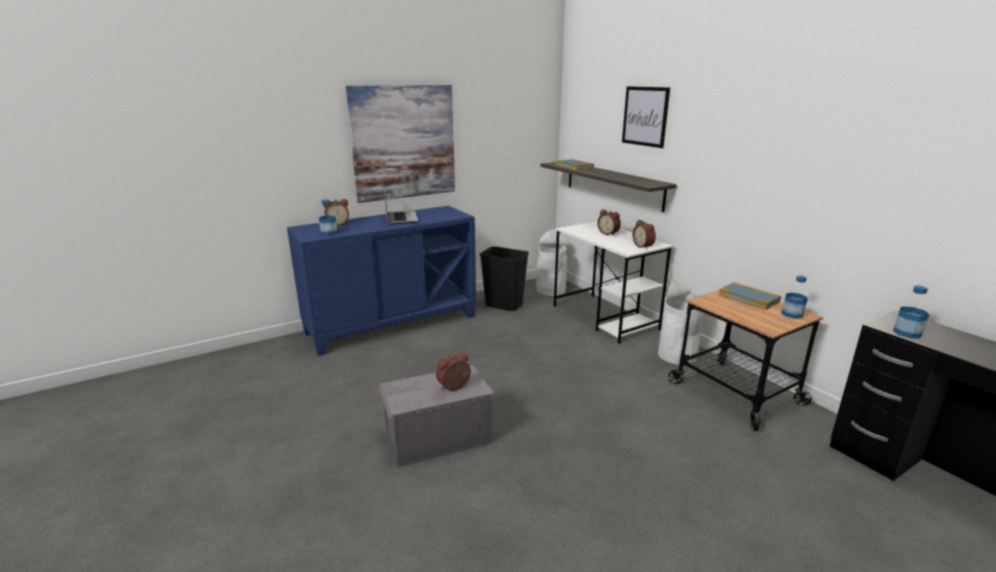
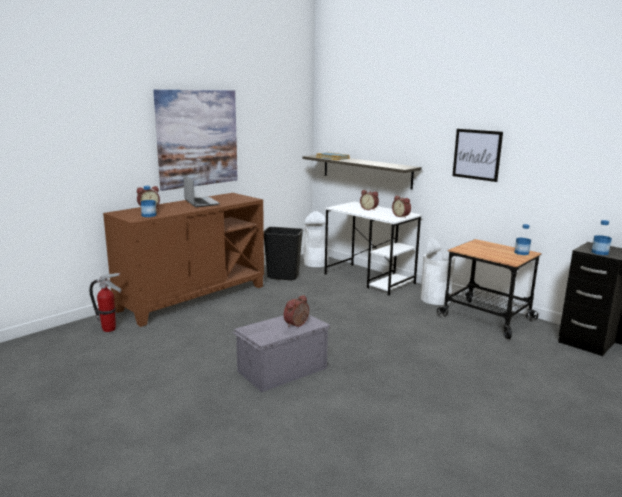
camera: 15 degrees left, 5 degrees down
blue cabinet [287,206,476,356] -> brown cabinet [103,193,264,327]
picture [622,86,670,148] -> picture moved to [452,129,503,182]
book [718,282,781,310] -> none
none -> fire extinguisher [89,273,122,332]

